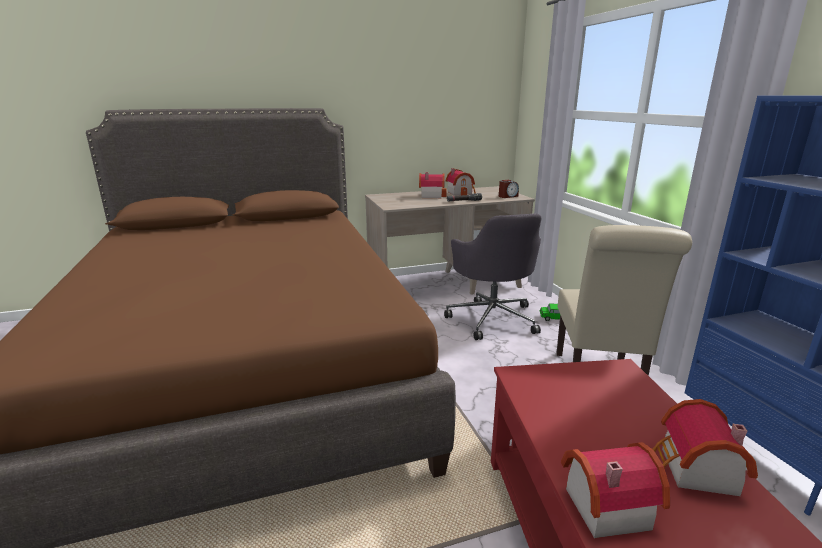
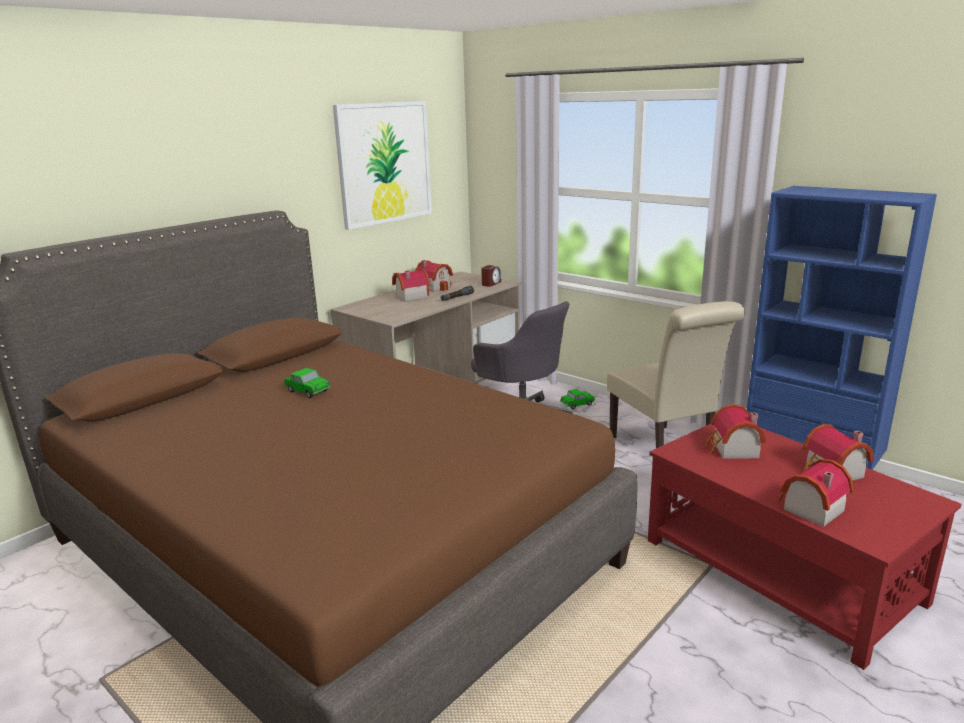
camera: 30 degrees left, 0 degrees up
none -> toy car [284,368,331,398]
none -> picture [333,101,432,230]
none -> toy house [705,404,766,459]

